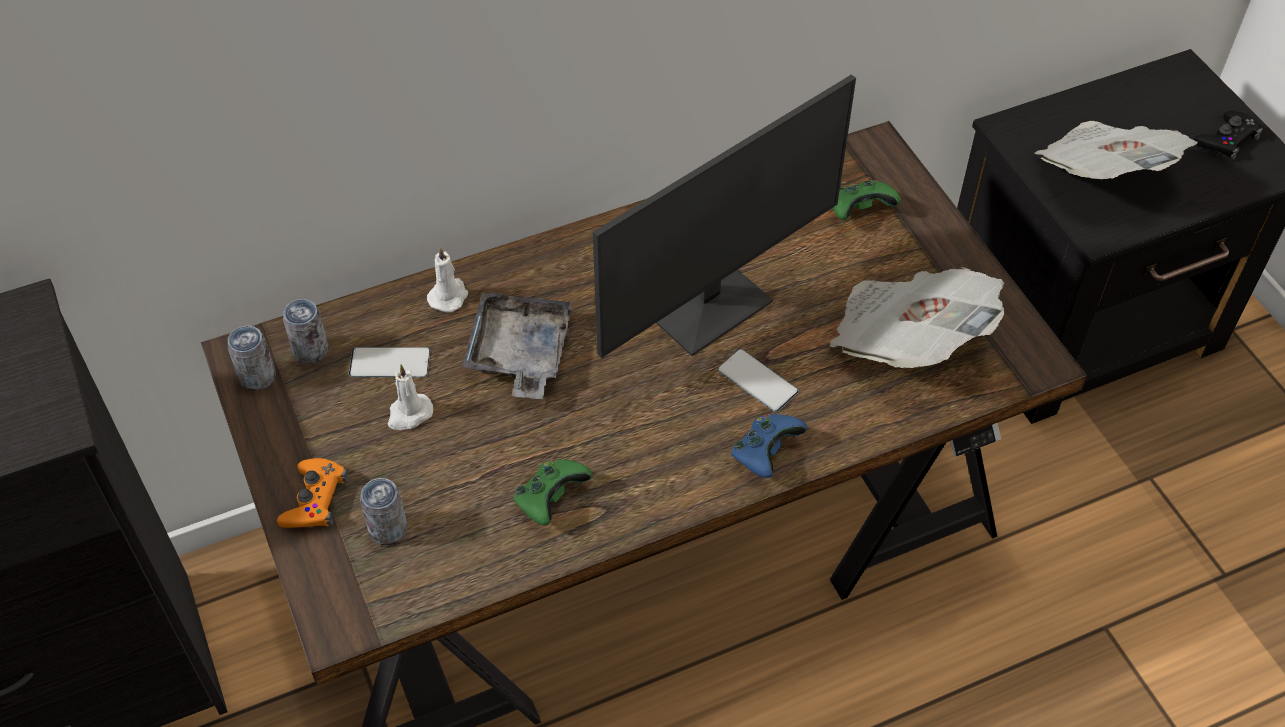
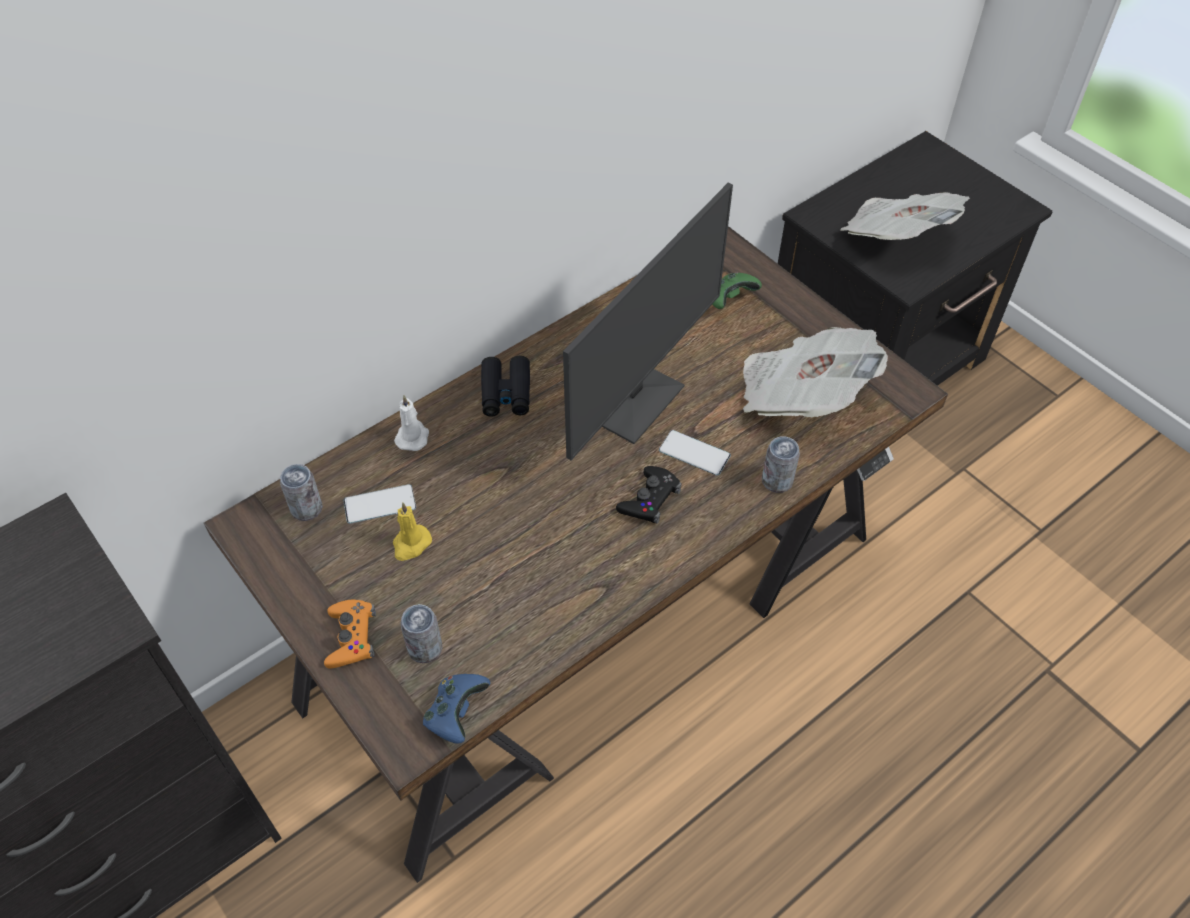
camera: 15 degrees left, 0 degrees up
can [228,325,276,391] -> can moved to [762,436,800,493]
white candle [388,365,433,430] -> yellow candle [393,503,432,561]
grey tray [462,292,572,399] -> none
green game controller [513,459,593,525] -> none
blue game controller [731,414,807,478] -> blue game controller moved to [423,674,490,743]
black game controller [1194,111,1263,160] -> black game controller moved to [616,466,682,524]
none -> black binoculars [481,356,530,417]

